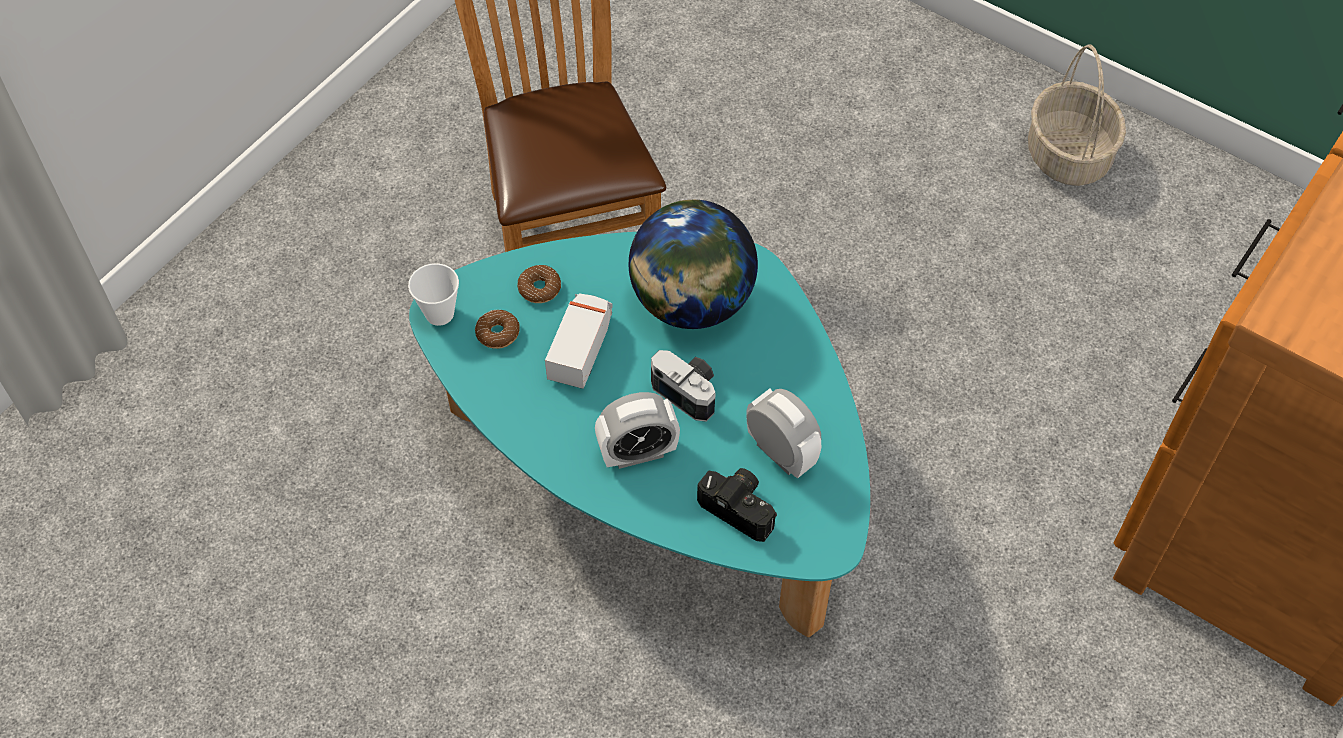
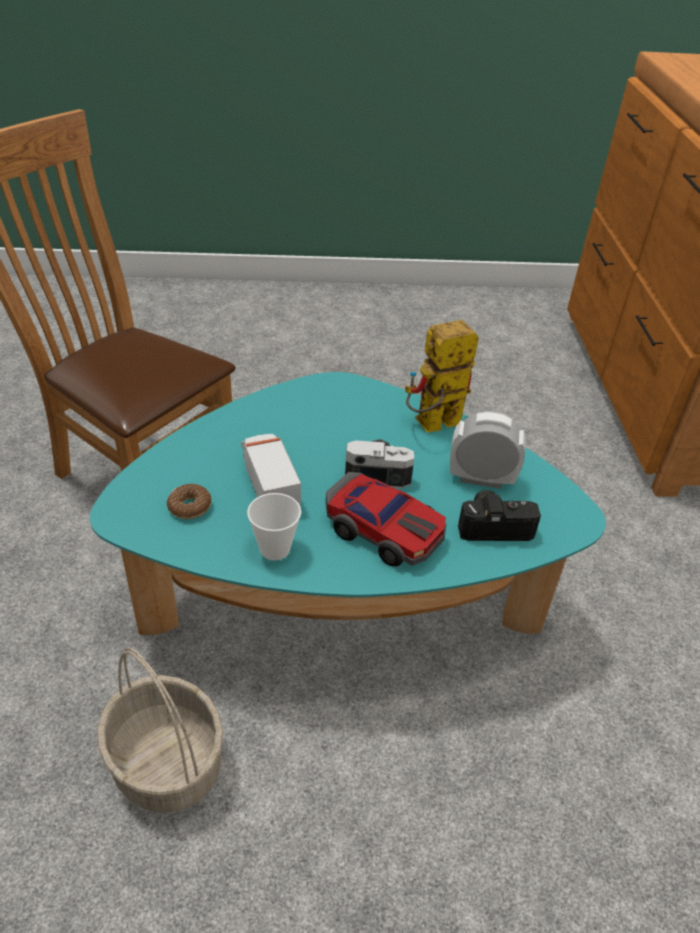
camera: 40 degrees left, 15 degrees down
cup [408,263,459,326] -> cup moved to [247,493,301,561]
donut [517,265,561,303] -> none
alarm clock [595,392,680,469] -> toy car [326,472,446,567]
globe [629,200,758,329] -> none
basket [1028,44,1126,186] -> basket moved to [97,647,223,813]
none -> toy robot [405,320,479,433]

